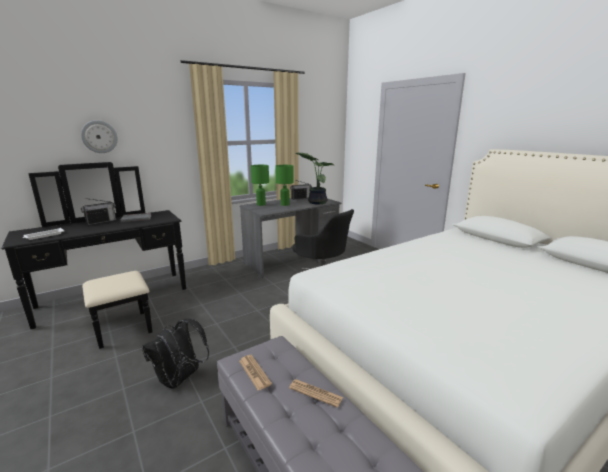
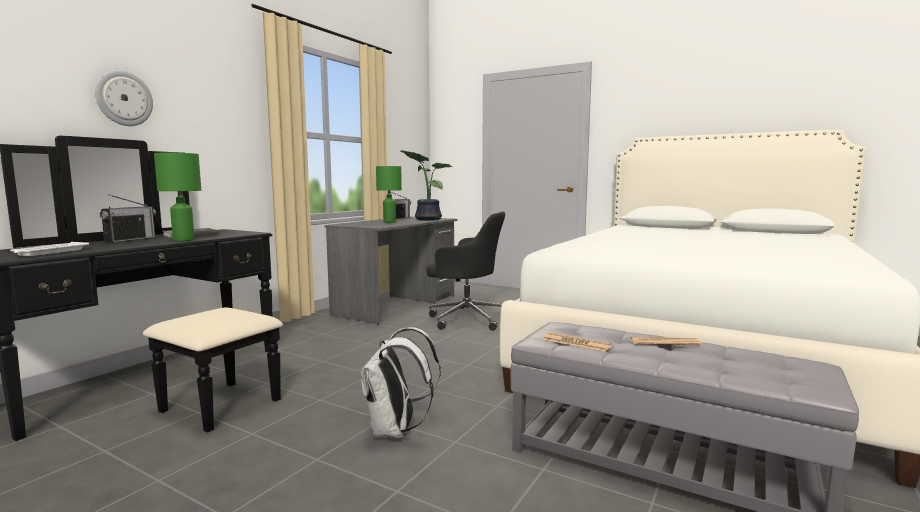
camera: 25 degrees left, 10 degrees down
black backpack [142,319,209,388] -> white backpack [361,327,441,438]
green table lamp [251,165,269,206] -> green table lamp moved to [154,153,201,241]

